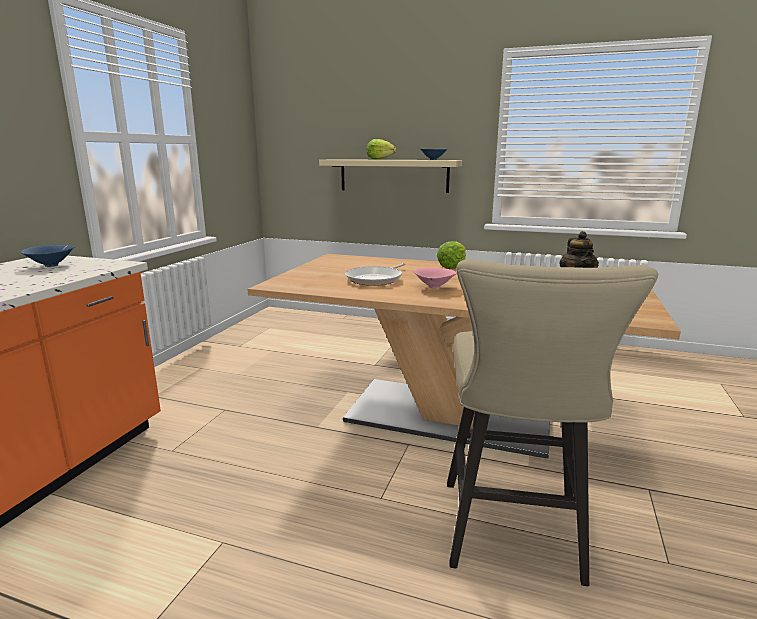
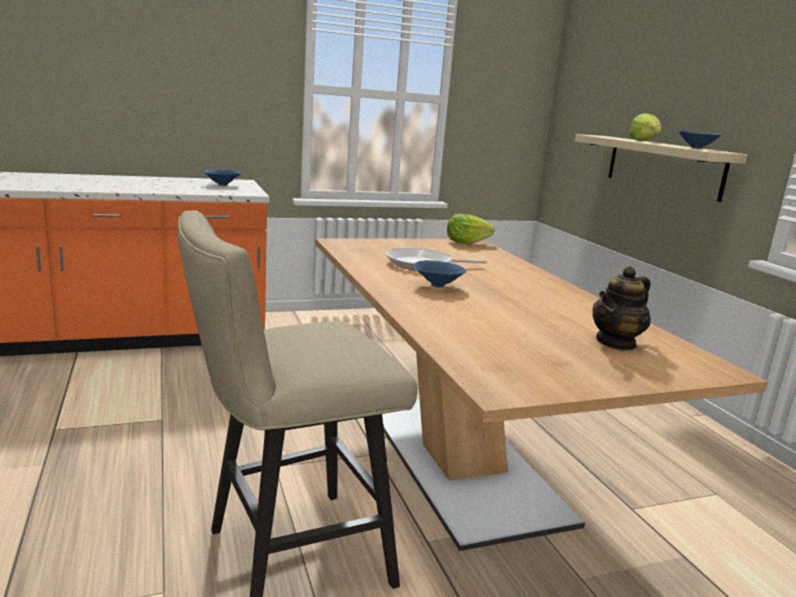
camera: 50 degrees right, 0 degrees up
pink bowl [414,268,457,289] -> blue bowl [413,260,466,288]
lettuce [437,241,466,269] -> lettuce moved to [447,214,494,243]

